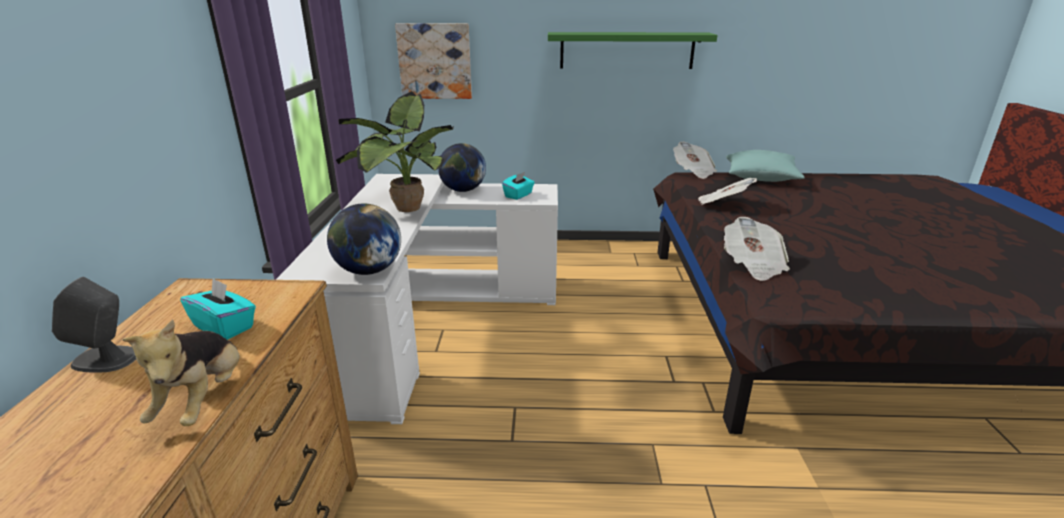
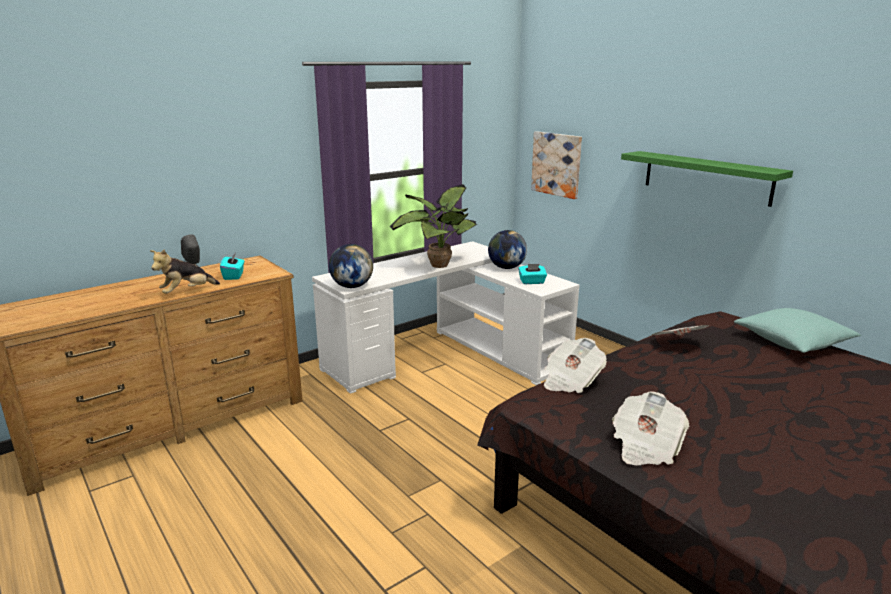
camera: 50 degrees right, 5 degrees down
newspaper [673,142,717,179] -> newspaper moved to [612,391,689,465]

